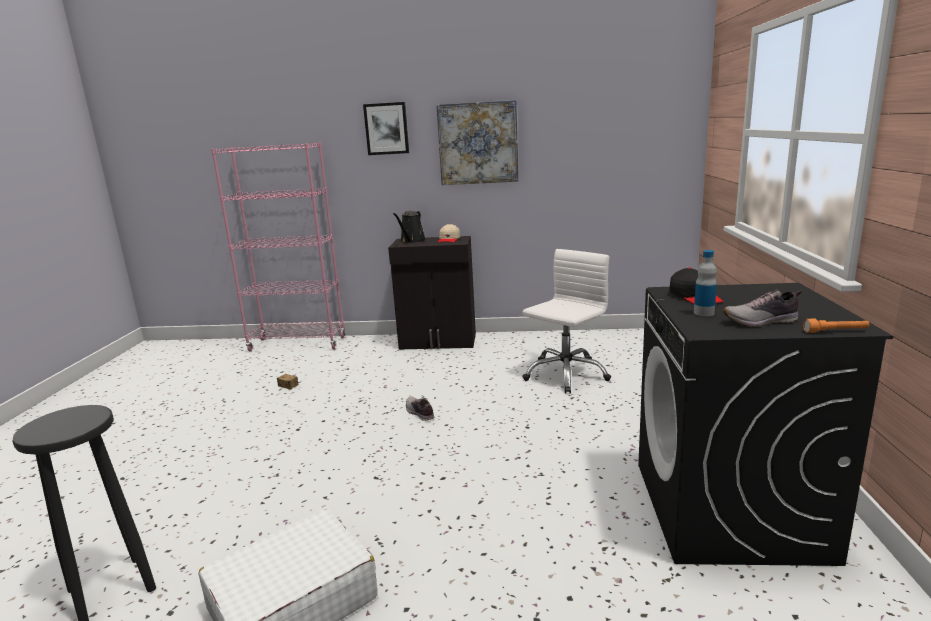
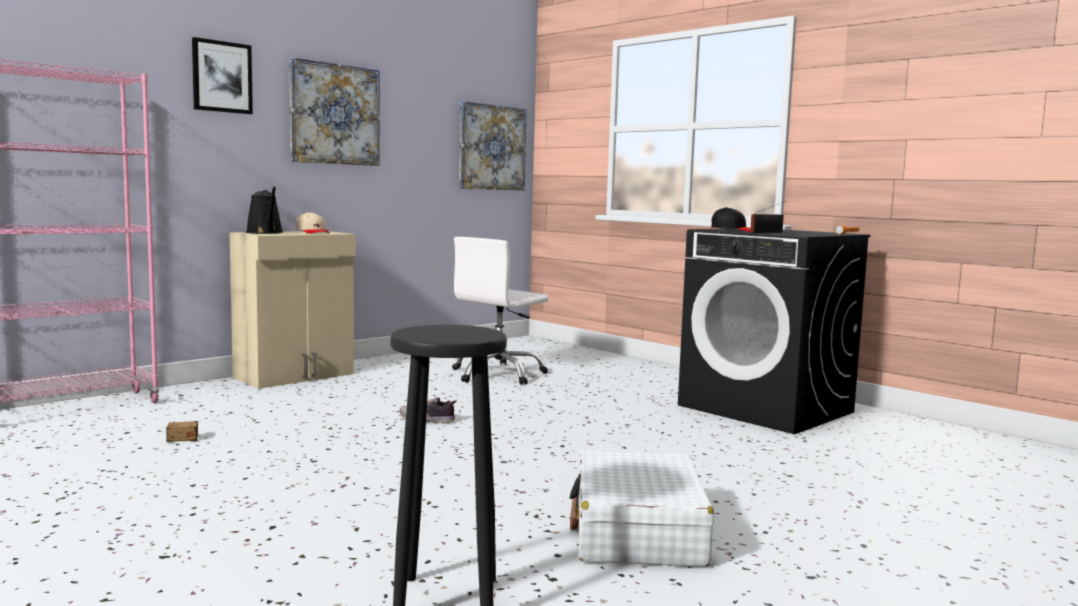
camera: 50 degrees left, 10 degrees down
black cabinet [388,236,476,349] -> beige cabinet [230,231,356,389]
white office chair [522,249,611,394] -> white office chair turned 135 degrees counterclockwise [452,237,548,385]
bottle [694,250,717,316] -> radio [750,201,786,233]
shoe [723,290,802,327] -> none
none -> picture [459,101,527,190]

